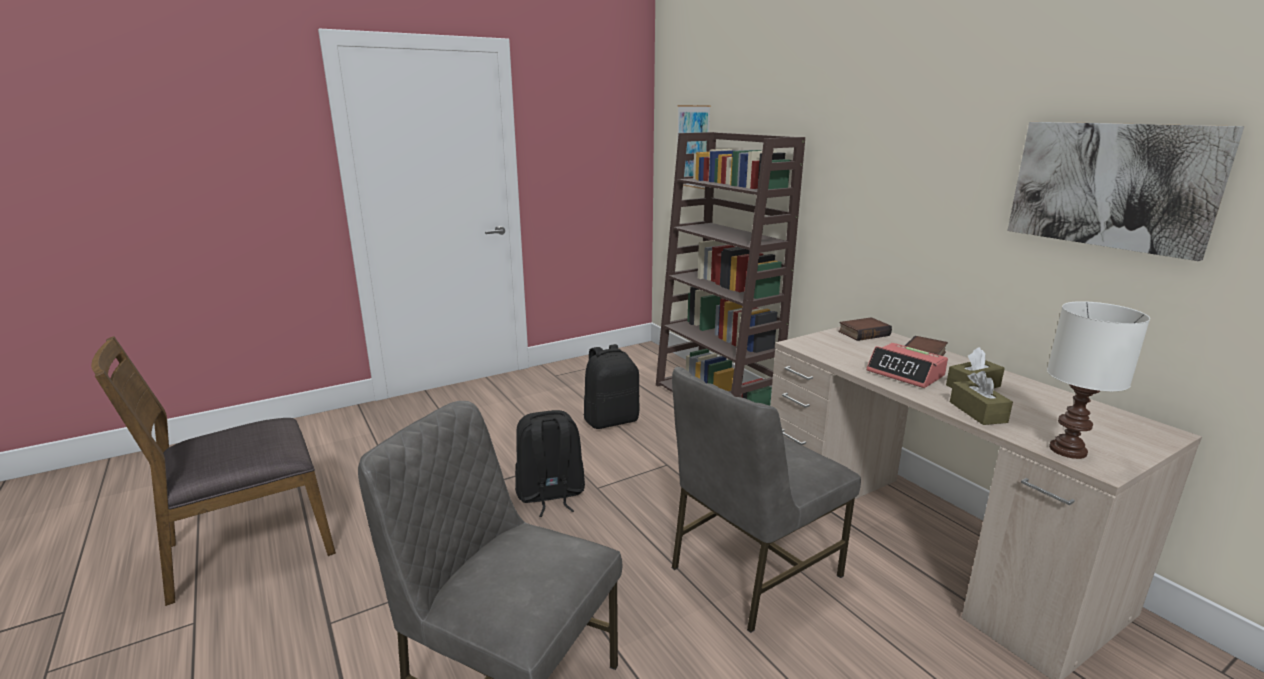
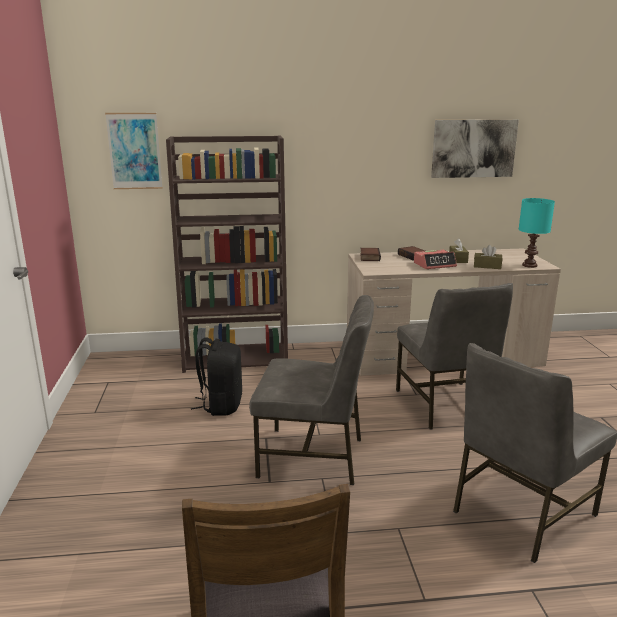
camera: 65 degrees left, 0 degrees up
black backpack [515,410,585,517] -> grey chair [249,295,374,485]
white table lamp [1047,301,1150,459] -> turquoise table lamp [518,198,555,268]

